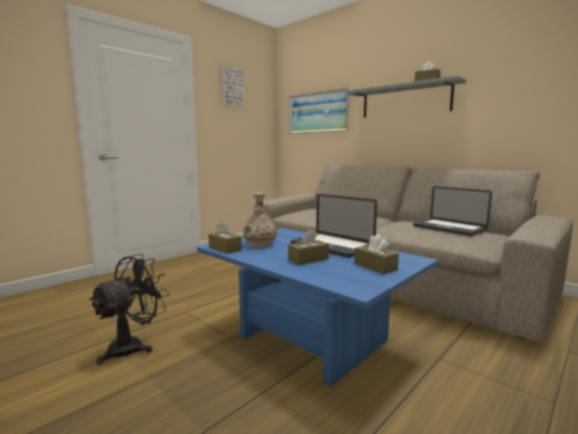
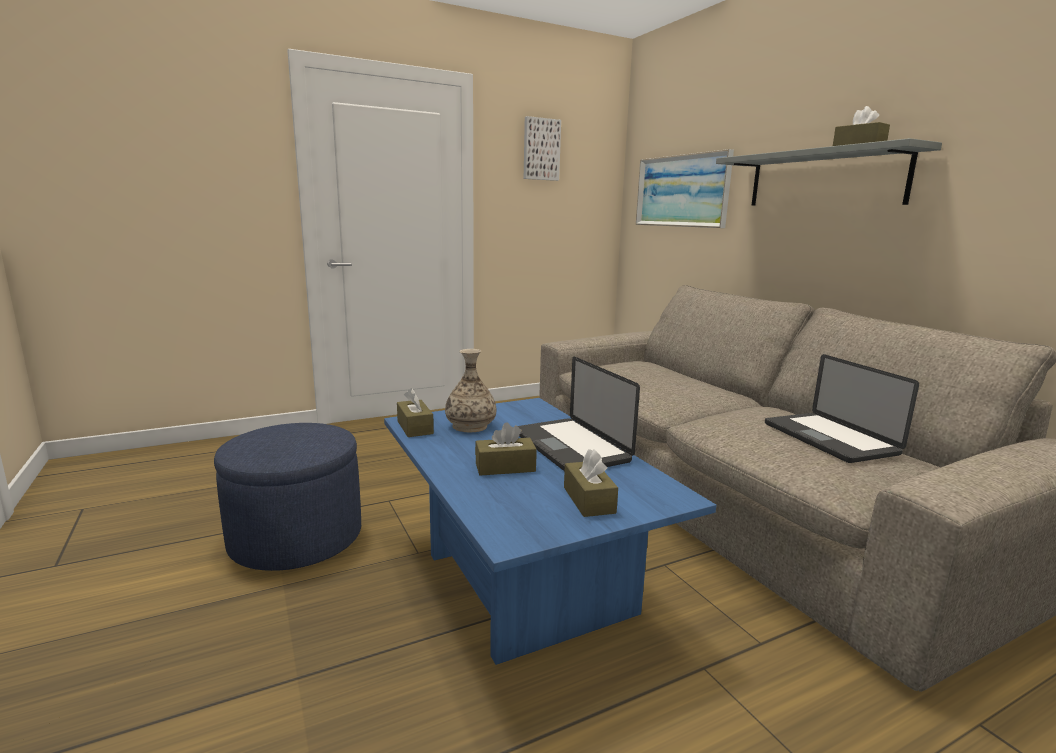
camera: 20 degrees right, 5 degrees up
black fan [89,254,170,365] -> blue ottoman [214,423,361,571]

